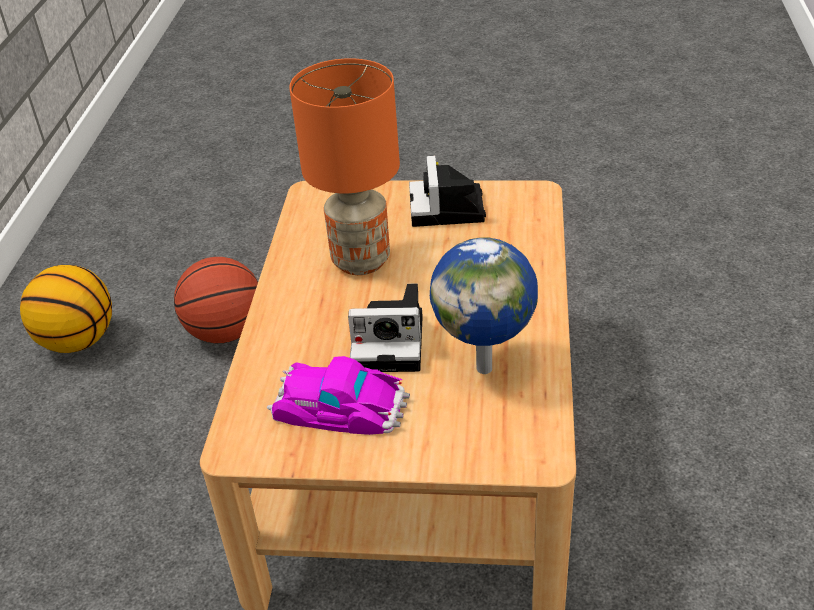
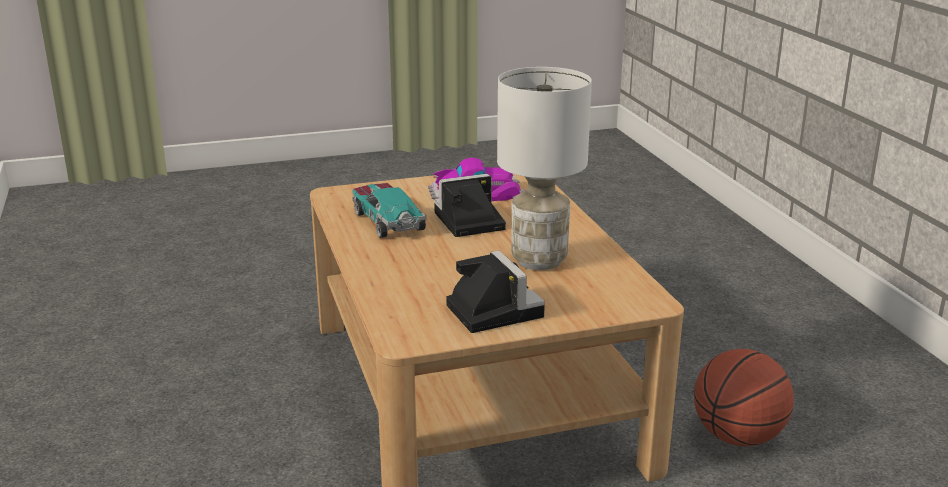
camera: 155 degrees right, 15 degrees down
basketball [20,265,112,353] -> none
orange table lamp [289,58,400,275] -> white table lamp [497,67,592,270]
globe [430,237,538,374] -> toy car [352,183,427,238]

